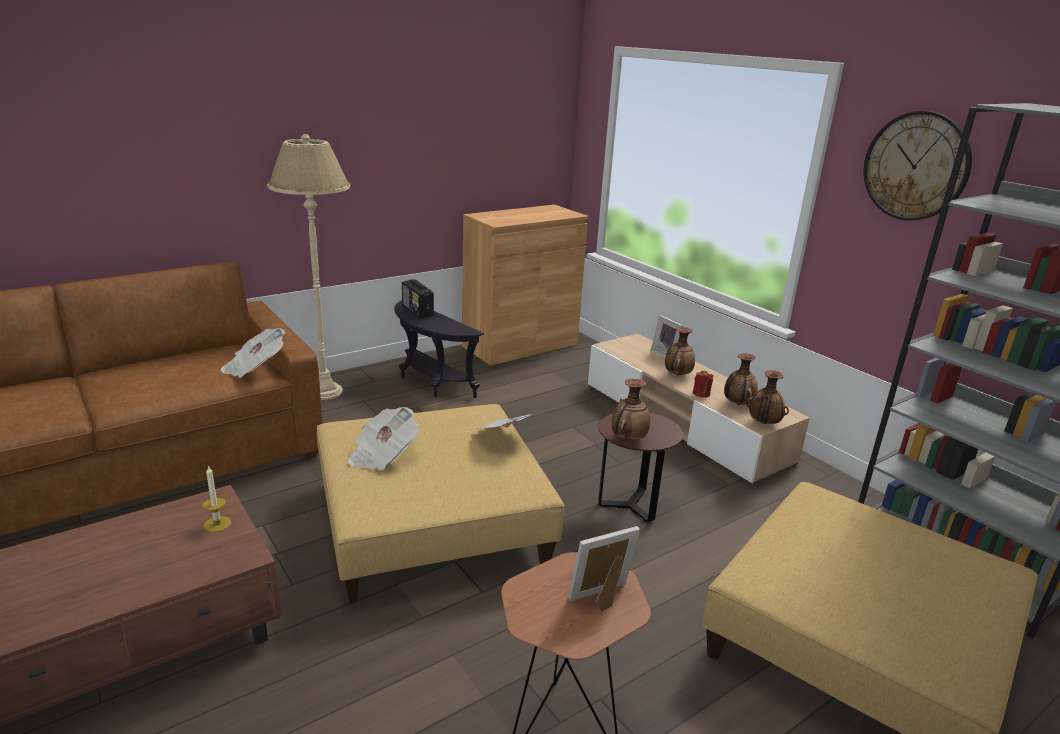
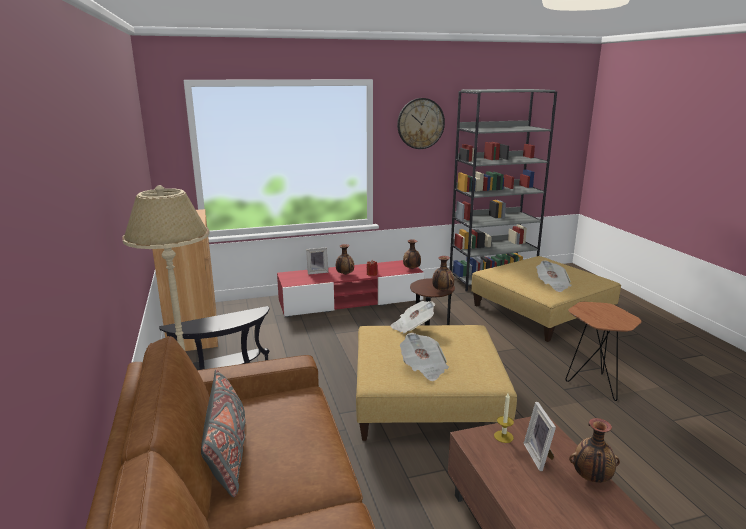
camera: 70 degrees left, 5 degrees down
newspaper [221,328,285,377] -> newspaper moved to [536,261,572,292]
radio [402,279,434,318] -> none
picture frame [568,526,640,612] -> picture frame moved to [523,402,556,471]
beige tv stand [588,334,810,485] -> red tv stand [277,260,424,317]
vase [724,353,758,405] -> vase moved to [569,418,620,483]
none -> grey pillow [201,369,246,498]

